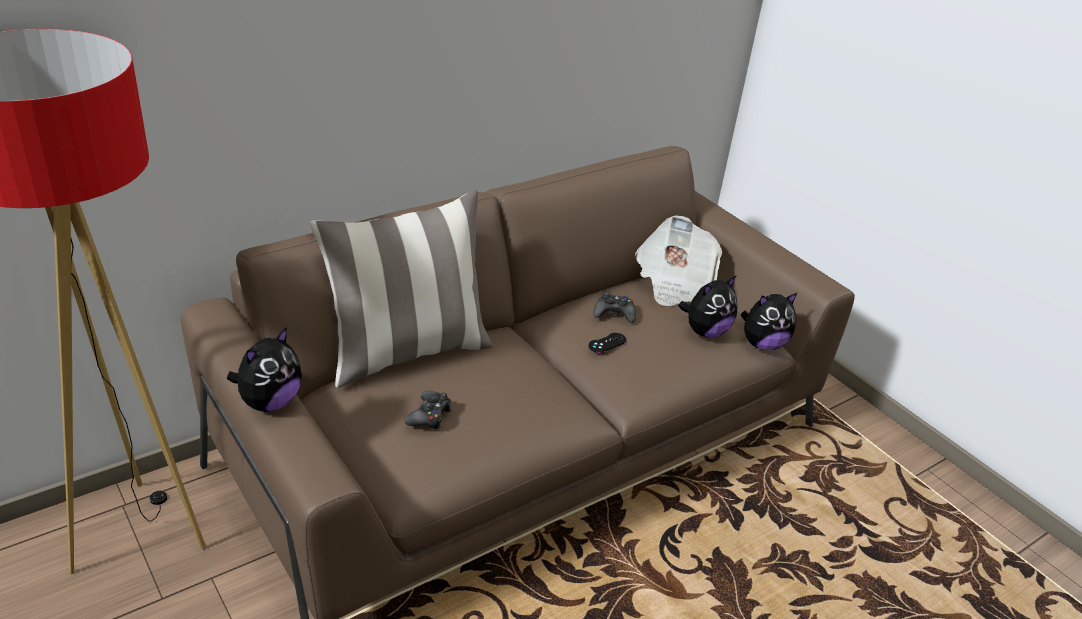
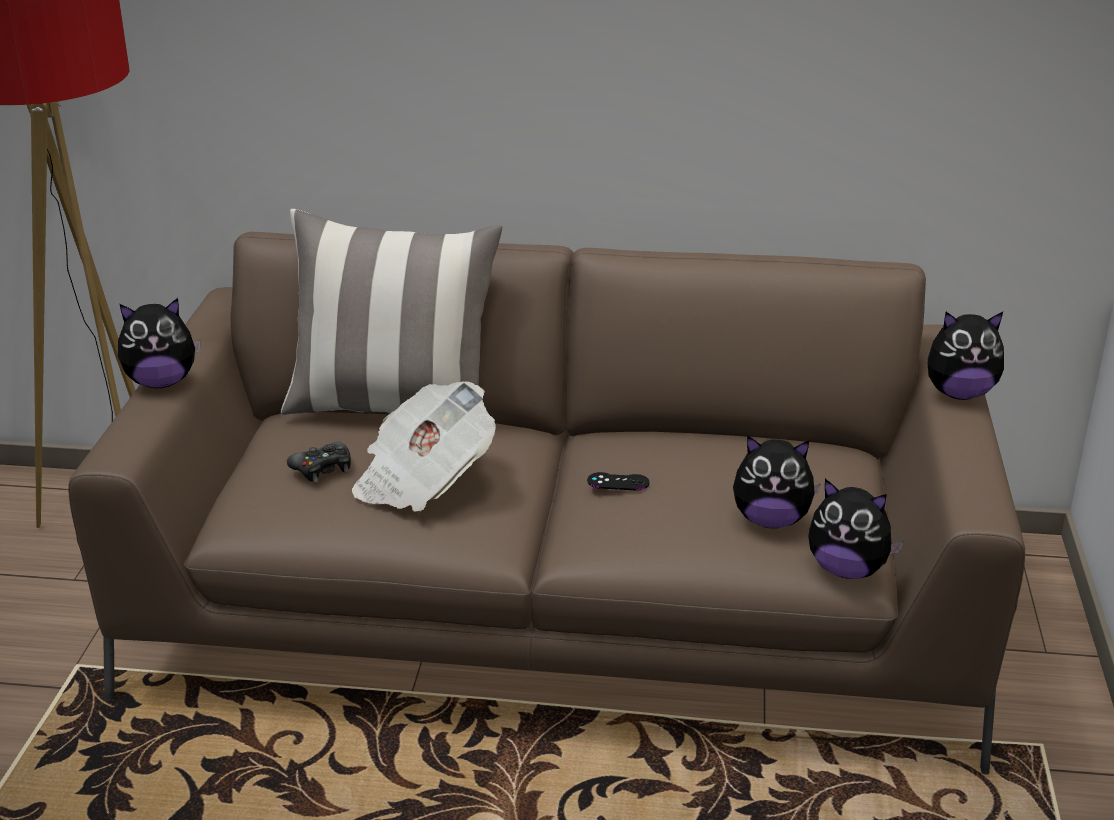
camera: 45 degrees right, 5 degrees down
black game controller [594,292,636,323] -> none
newspaper [635,216,722,306] -> newspaper moved to [352,381,496,512]
none -> plush toy [928,312,1004,400]

